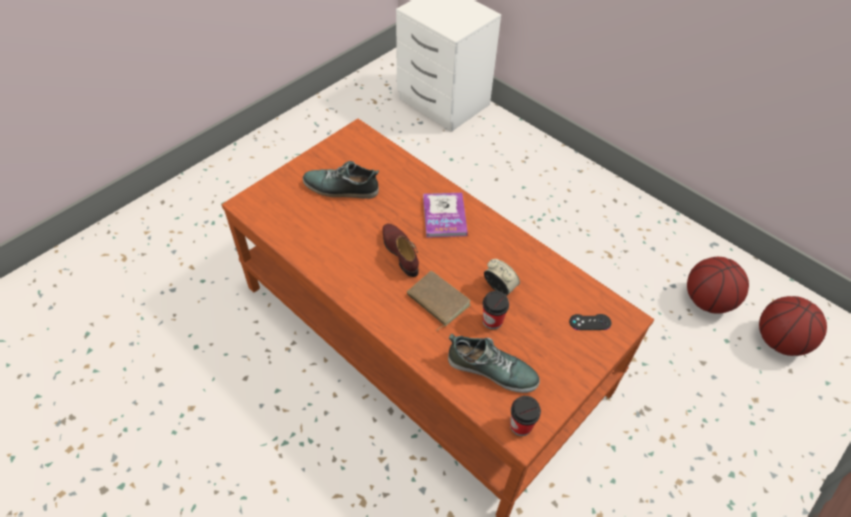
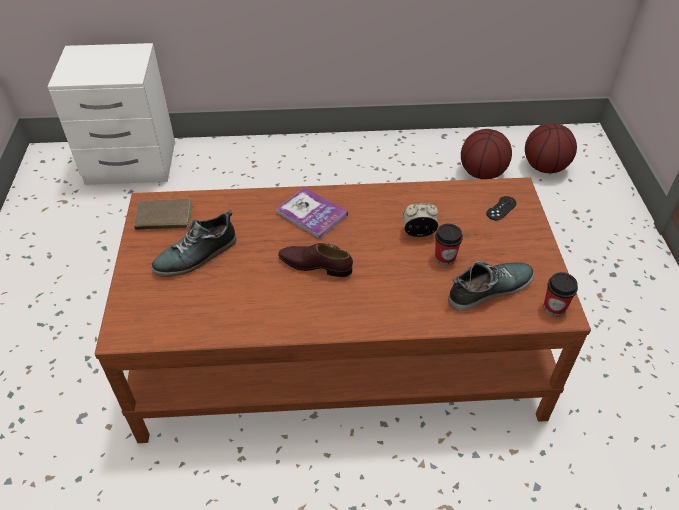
camera: 45 degrees left, 5 degrees down
brown book [407,271,471,331] -> brown book moved to [134,199,193,234]

